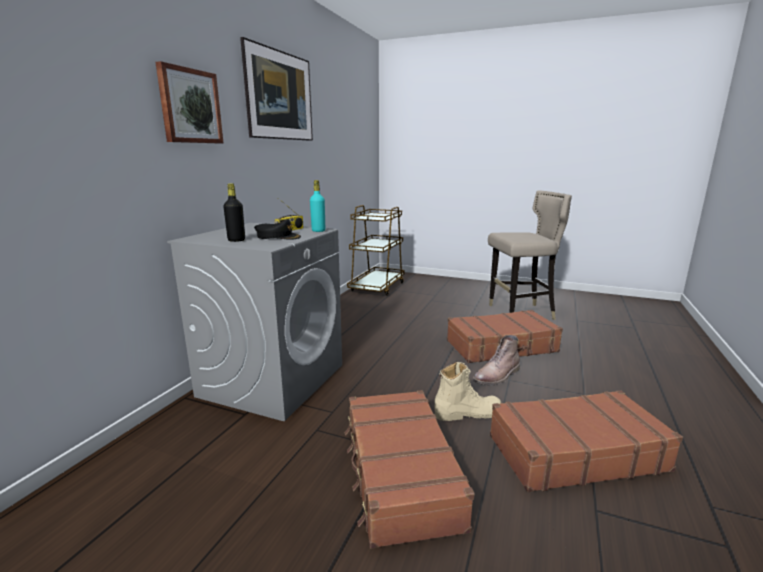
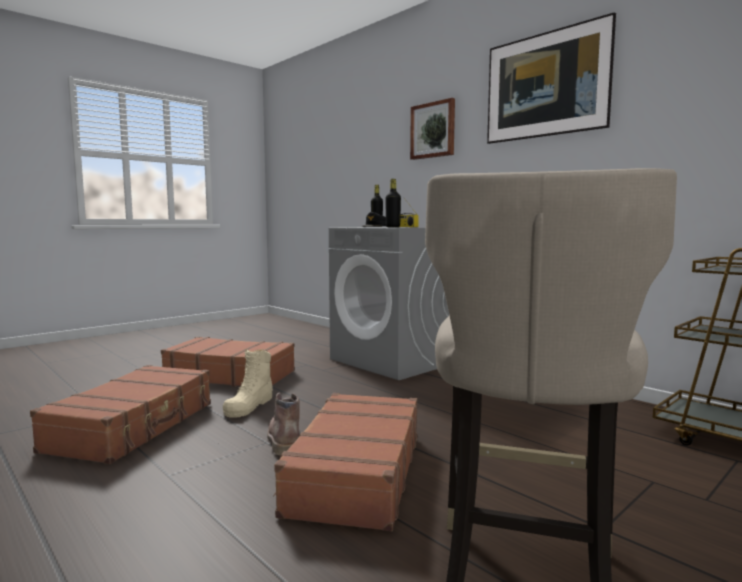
camera: 115 degrees right, 10 degrees down
turquoise bottle [310,180,325,232] -> black bottle [386,179,401,227]

